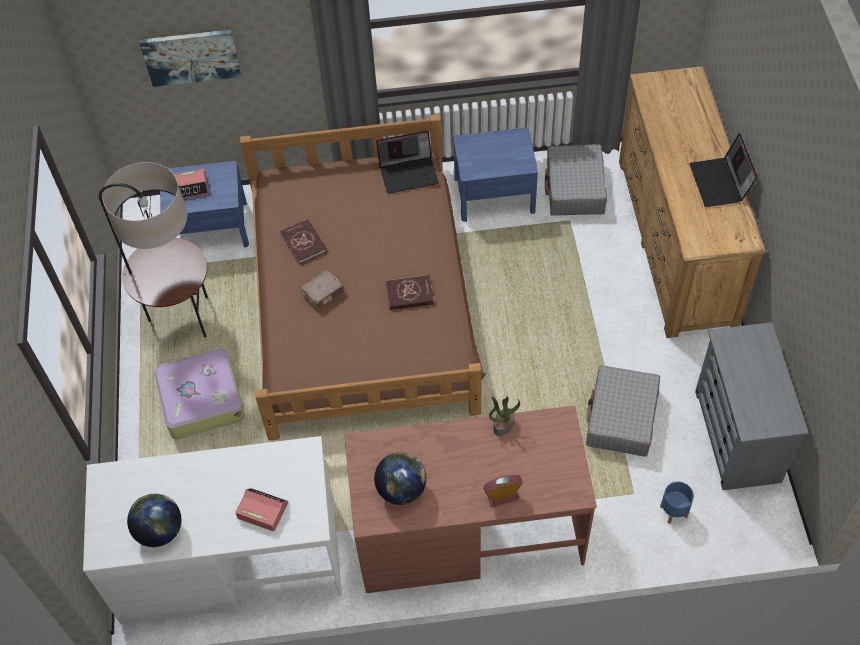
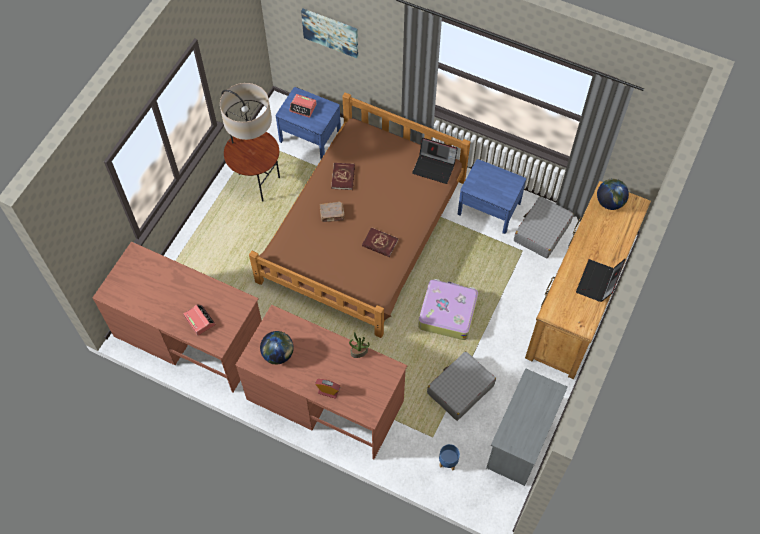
camera: 30 degrees right, 5 degrees up
white desk [83,436,342,624] -> brown desk [92,242,262,392]
globe [127,494,182,547] -> globe moved to [597,179,629,210]
suitcase [154,348,245,439] -> suitcase moved to [418,279,478,340]

